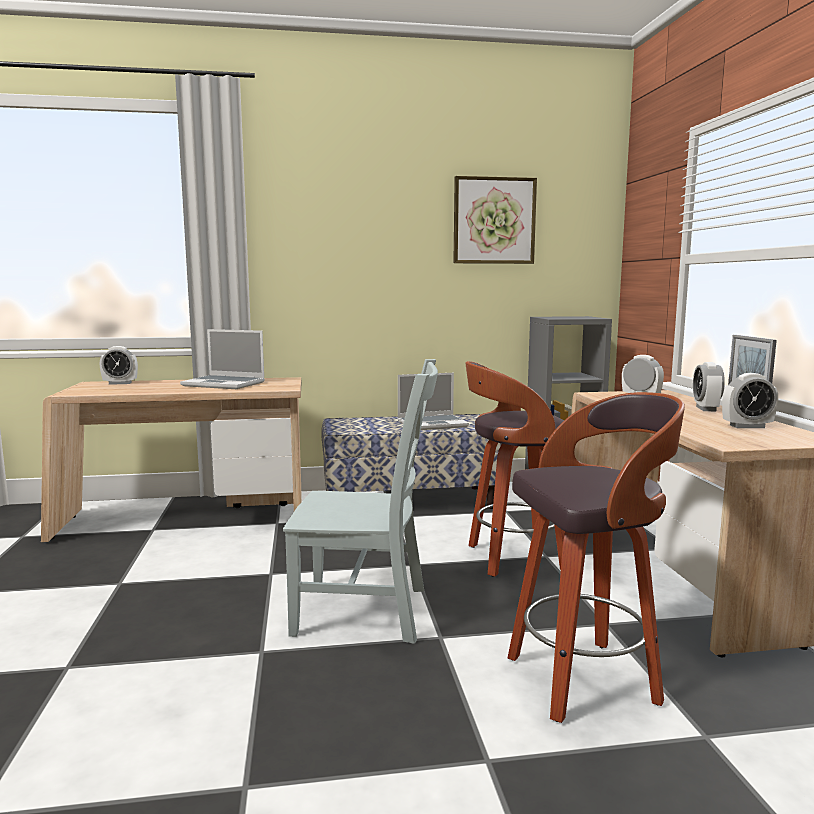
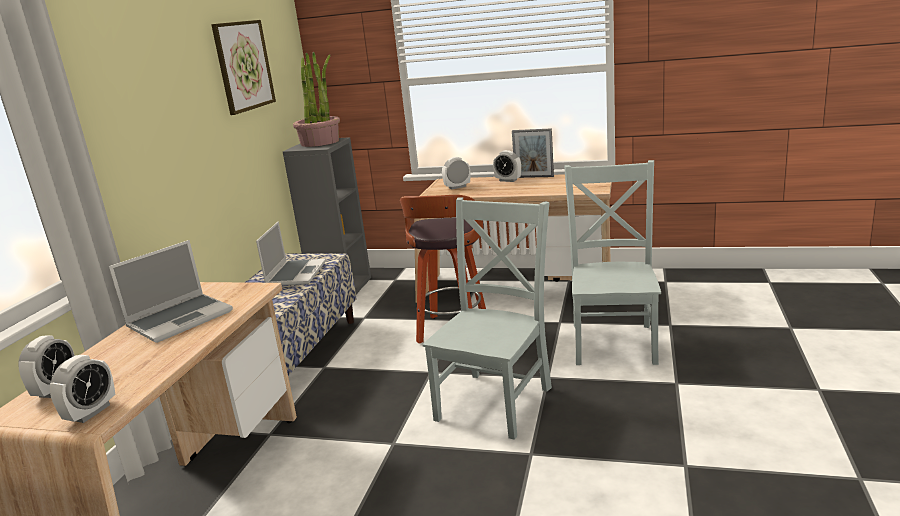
camera: 65 degrees left, 10 degrees up
stool [507,392,685,723] -> grey chair [564,160,661,365]
alarm clock [722,373,778,428] -> alarm clock moved to [50,355,115,423]
none -> potted plant [293,52,340,147]

